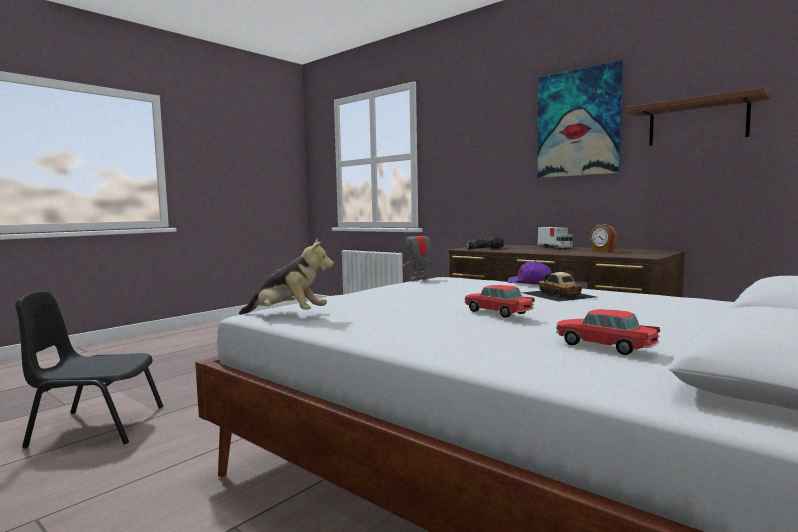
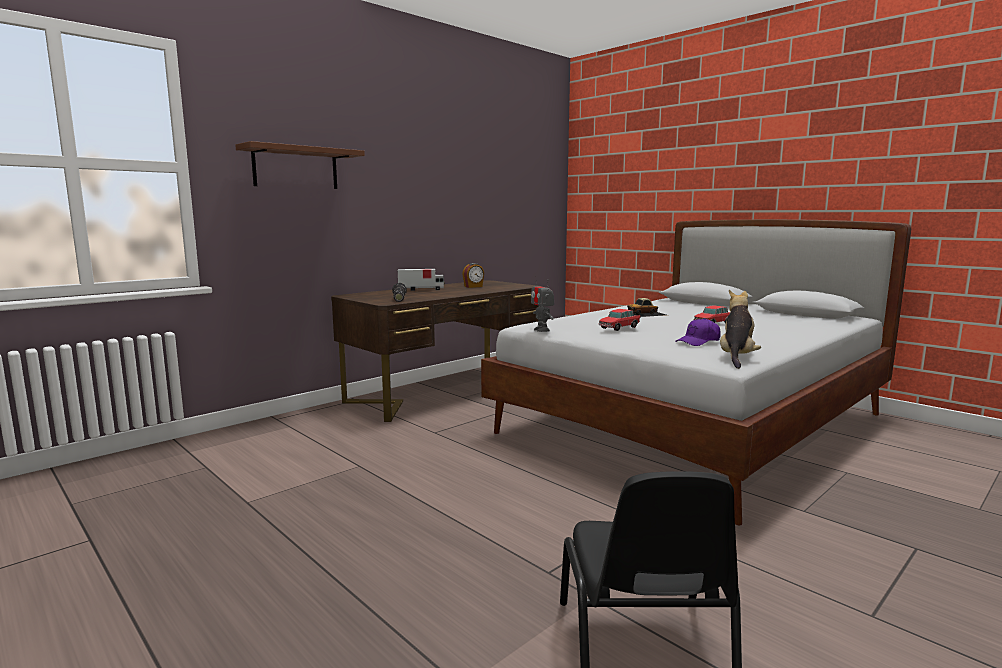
camera: 85 degrees left, 5 degrees up
purple cap [507,261,552,284] -> purple cap moved to [676,318,721,346]
picture [537,60,623,178] -> none
toy car [556,309,660,355] -> toy car moved to [599,309,641,331]
brown shelf [626,87,770,146] -> brown shelf moved to [235,141,365,189]

